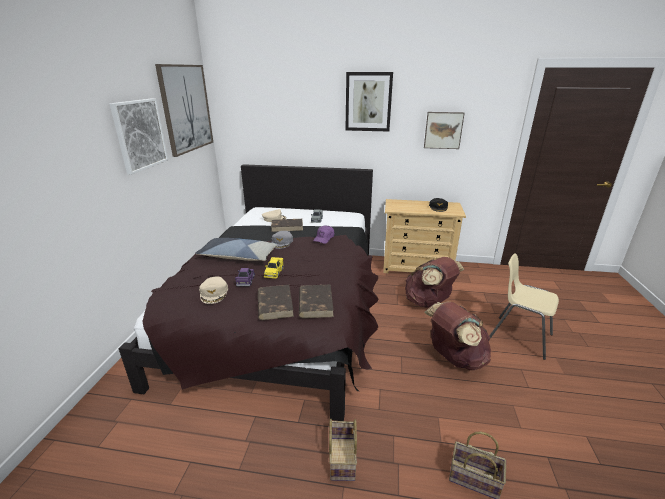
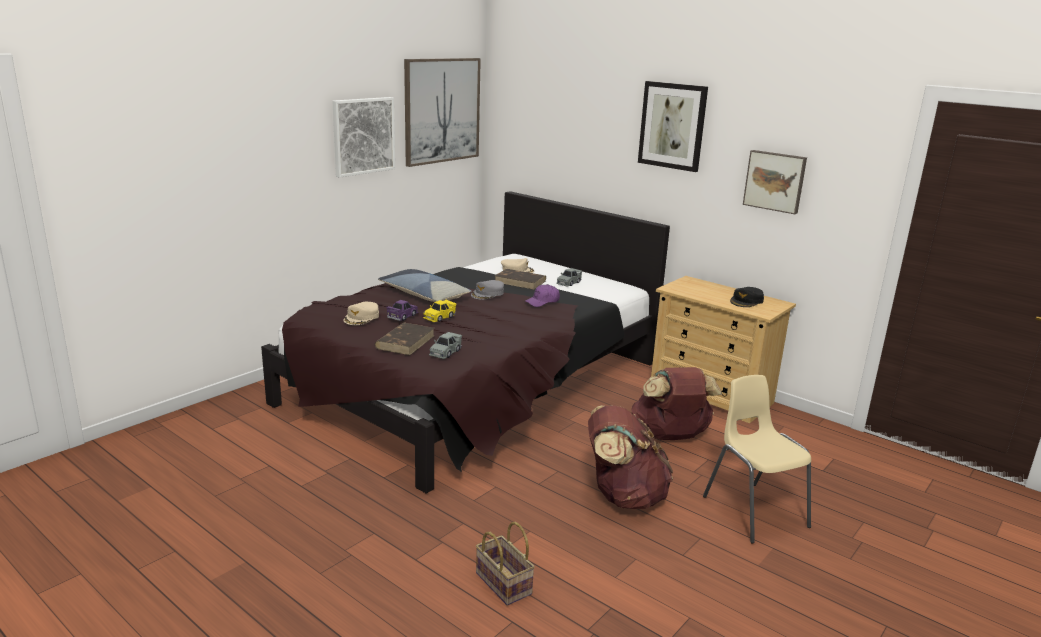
camera: 30 degrees right, 5 degrees down
brown book [299,285,334,318] -> grey toy car [429,332,462,359]
basket [329,419,357,481] -> none

